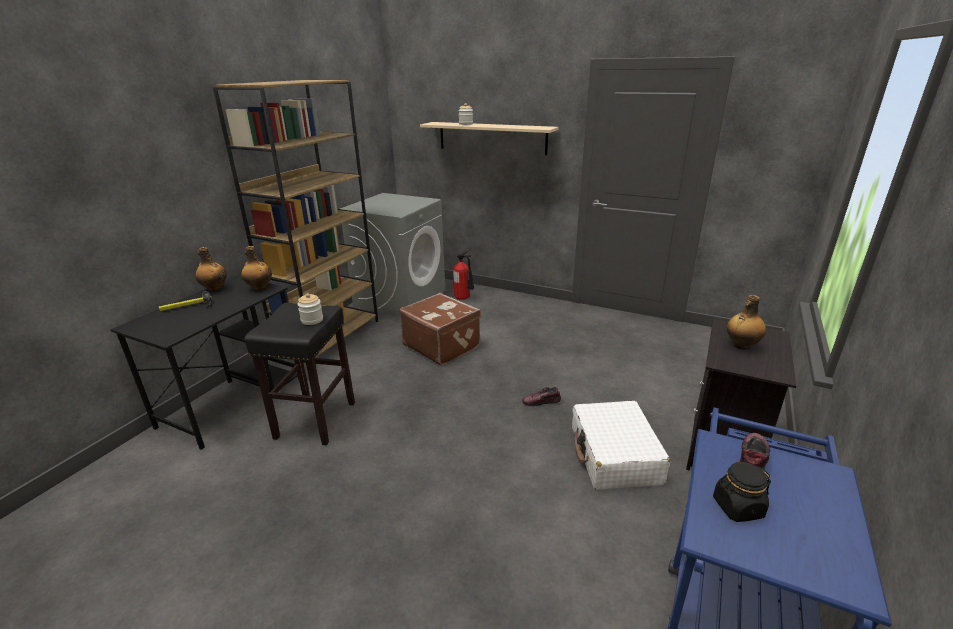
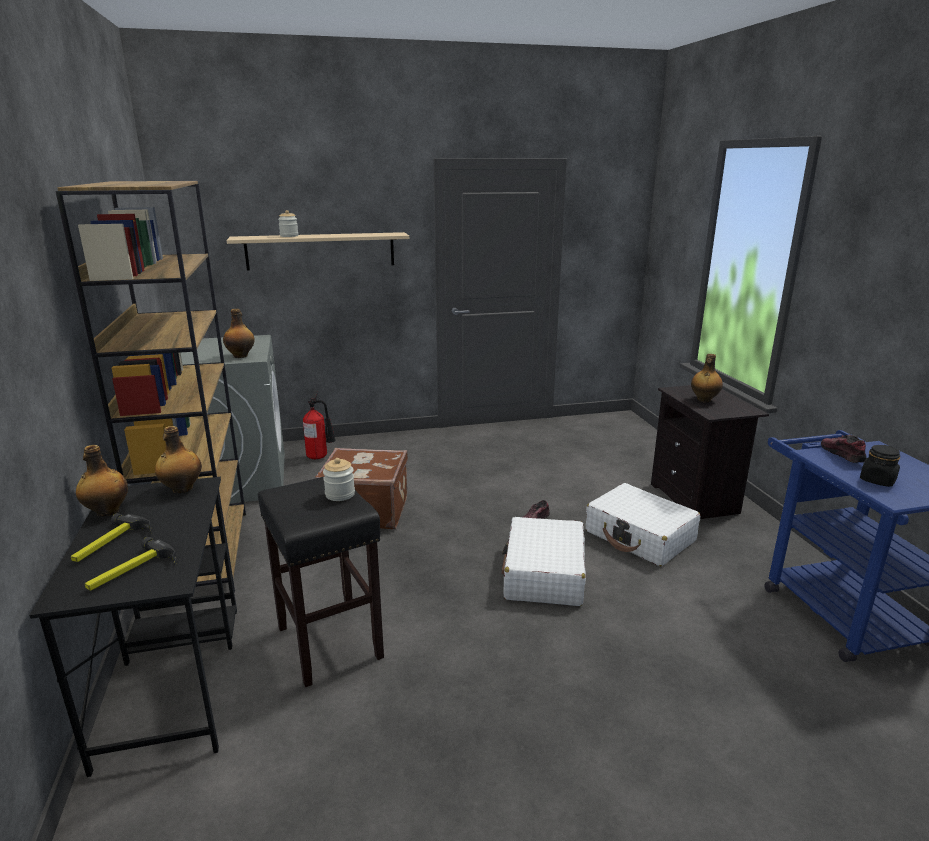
camera: 40 degrees left, 5 degrees down
none -> hammer [84,537,177,591]
none -> bottle [223,309,255,358]
none -> white suitcase [502,517,586,606]

